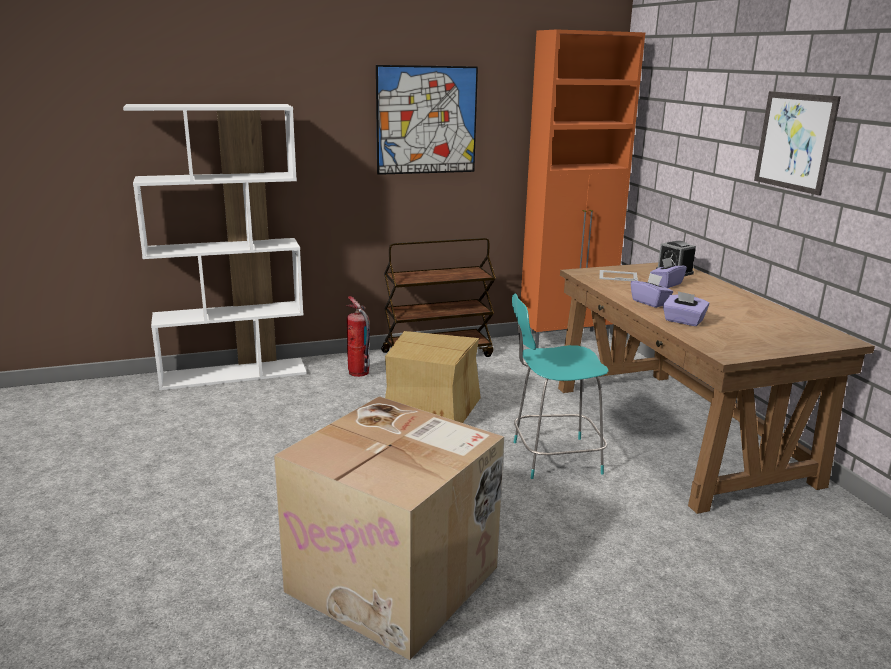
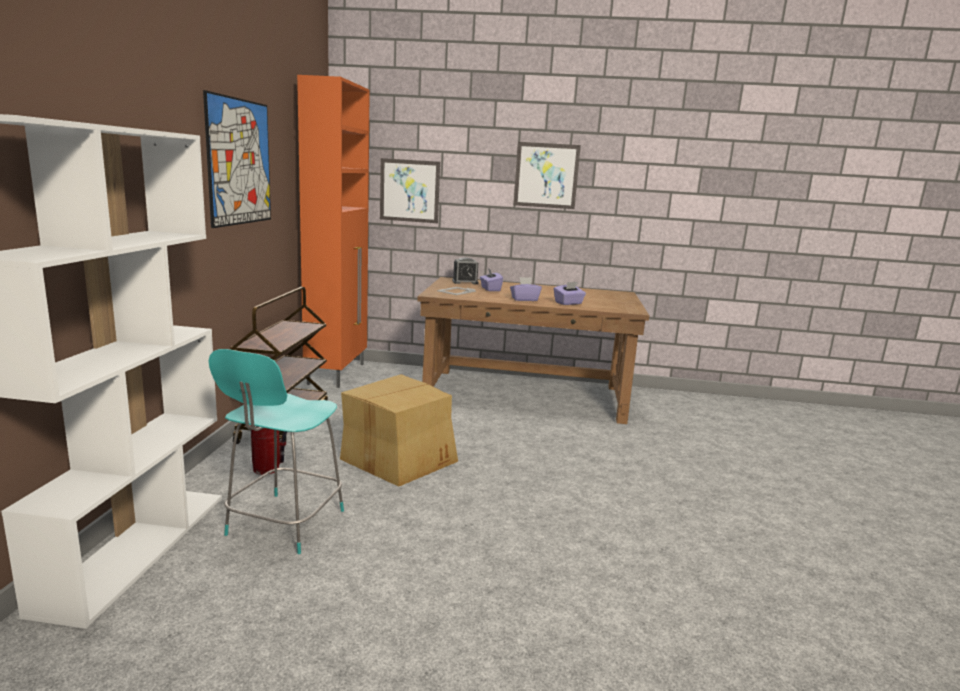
camera: 65 degrees left, 5 degrees down
cardboard box [274,396,504,660] -> none
turquoise chair [512,294,609,479] -> turquoise chair moved to [209,349,344,554]
none -> picture [380,158,440,223]

